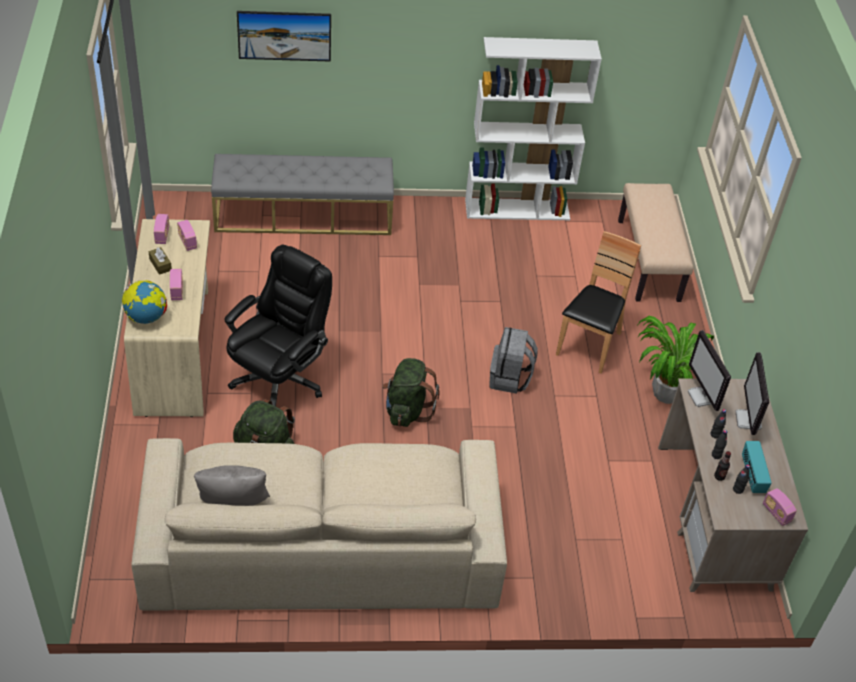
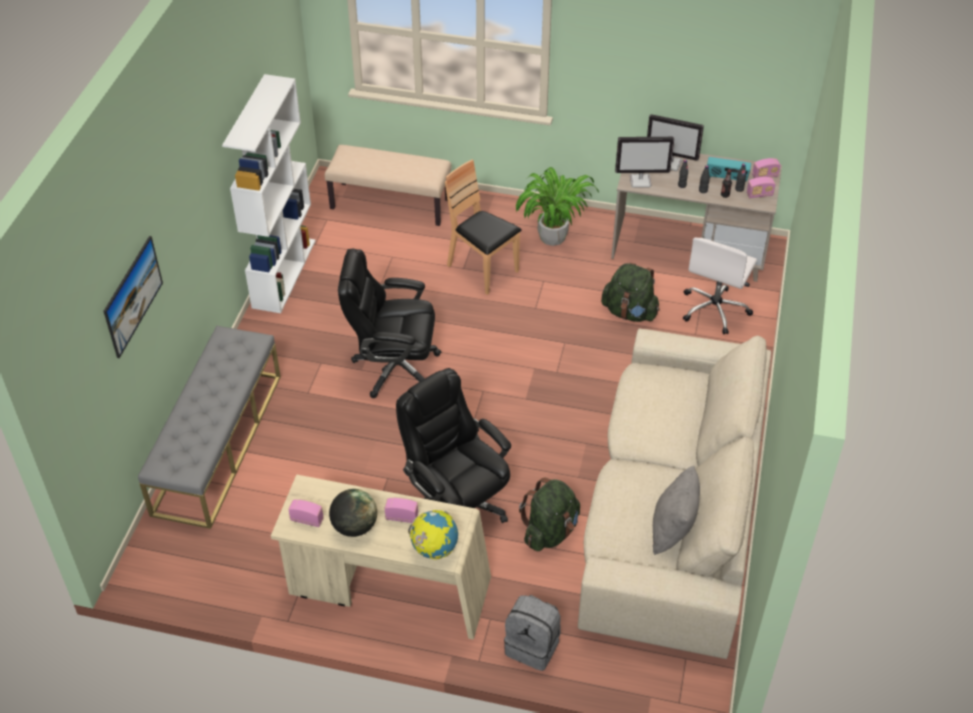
camera: 70 degrees left, 0 degrees up
brown tissue box [149,247,172,275] -> globe [329,489,377,537]
radio [177,220,197,251] -> radio moved to [747,177,776,198]
green backpack [382,358,440,427] -> green backpack moved to [601,263,660,322]
grey backpack [489,327,538,394] -> grey backpack moved to [504,595,561,671]
none -> black office chair [338,249,441,398]
none -> white office chair [683,237,757,334]

